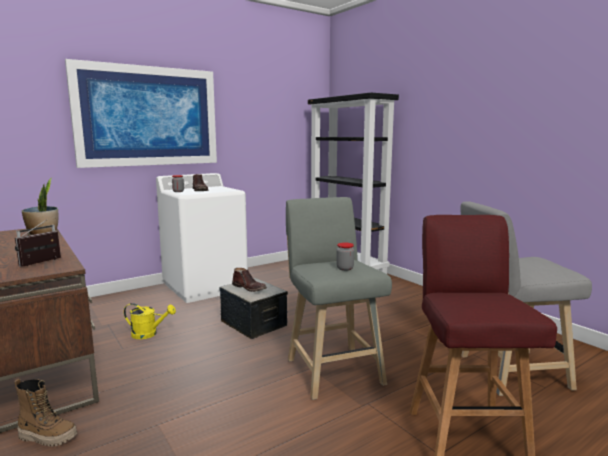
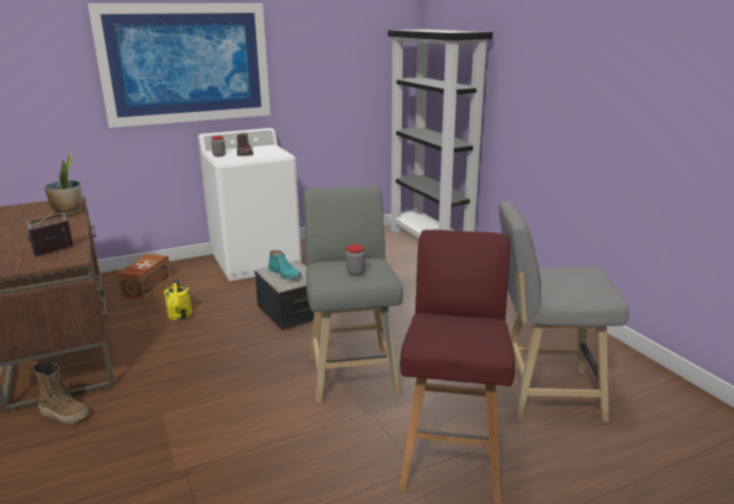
camera: 10 degrees right, 10 degrees up
yellow watering can [124,303,176,339] -> yellow watering can turned 60 degrees clockwise [164,278,193,320]
brown boot [232,268,267,292] -> turquoise boot [269,250,302,280]
none -> brown storage box [117,254,172,299]

